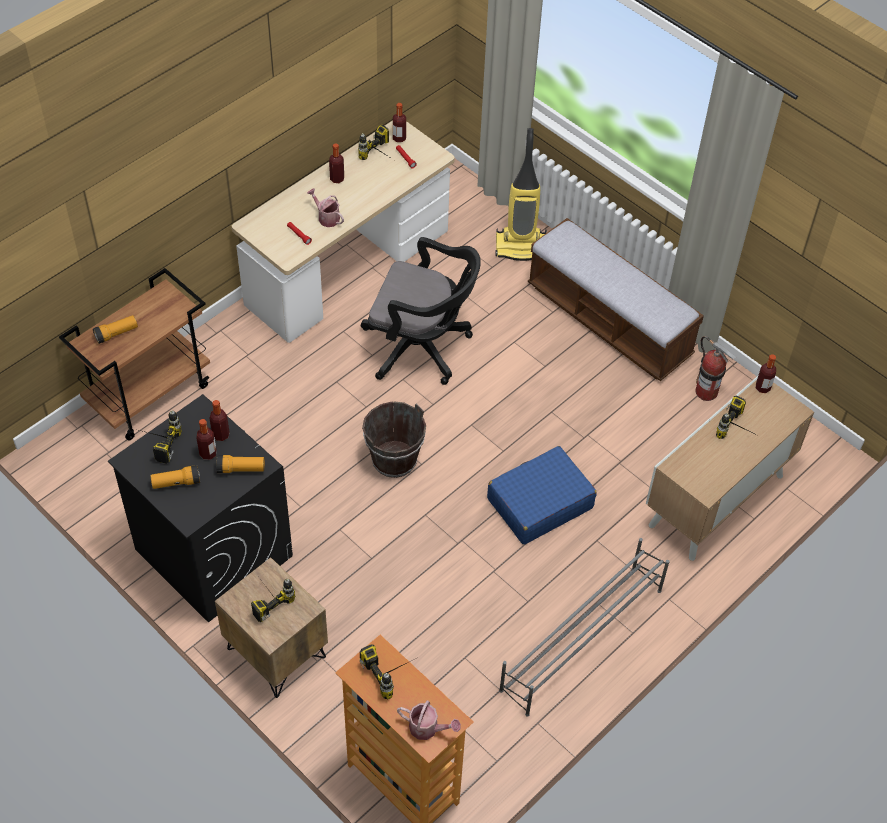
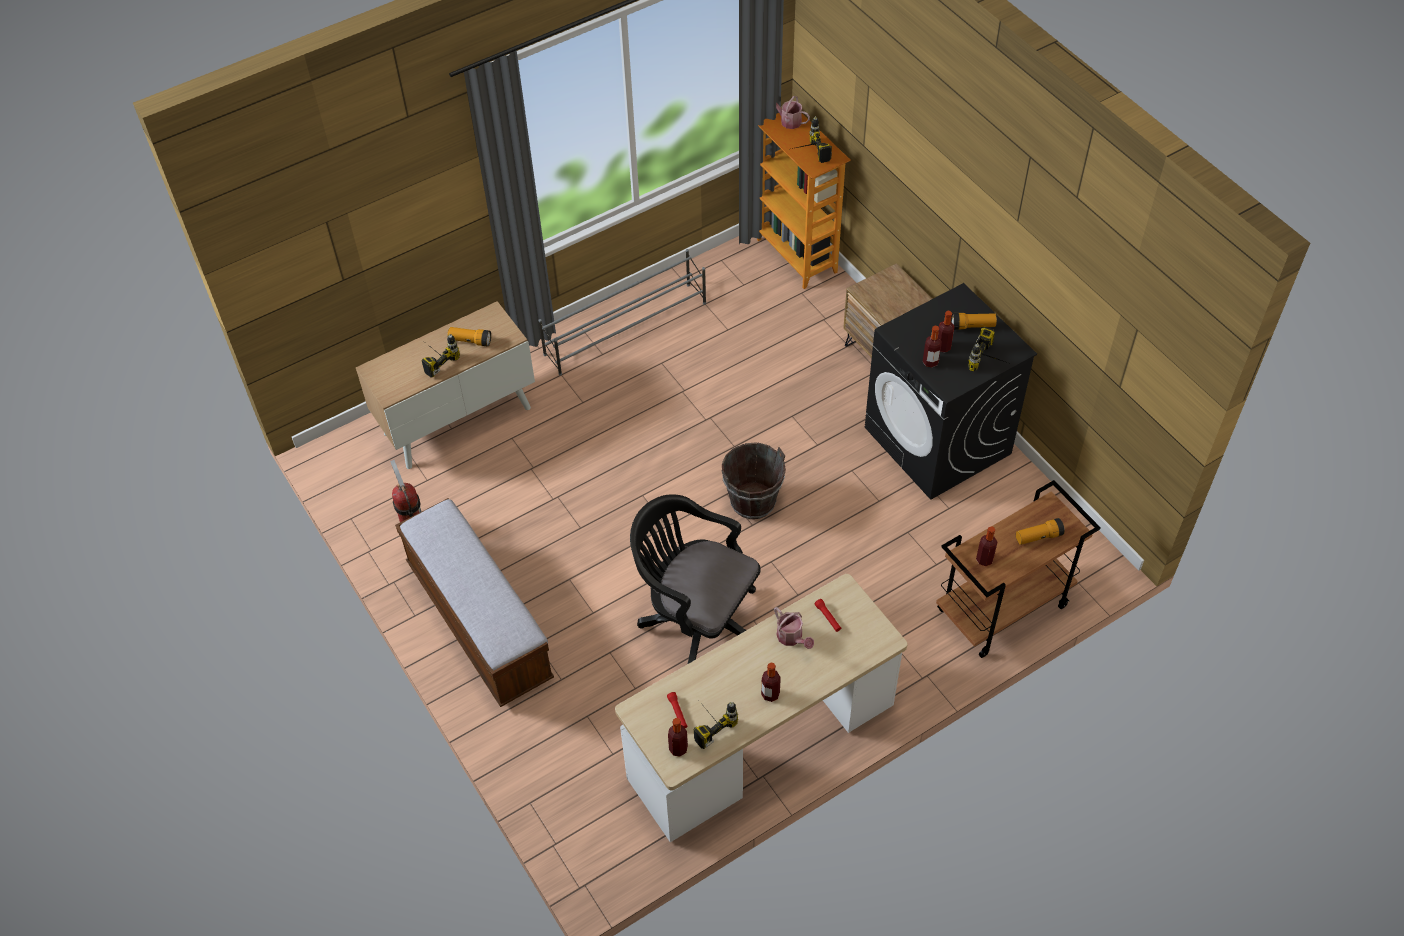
camera: 165 degrees left, 0 degrees up
flashlight [216,455,265,473] -> flashlight moved to [447,327,491,347]
power drill [251,579,295,622] -> none
blue suitcase [487,446,597,545] -> none
vacuum cleaner [495,128,547,261] -> none
bottle [756,354,776,393] -> bottle moved to [976,526,997,566]

